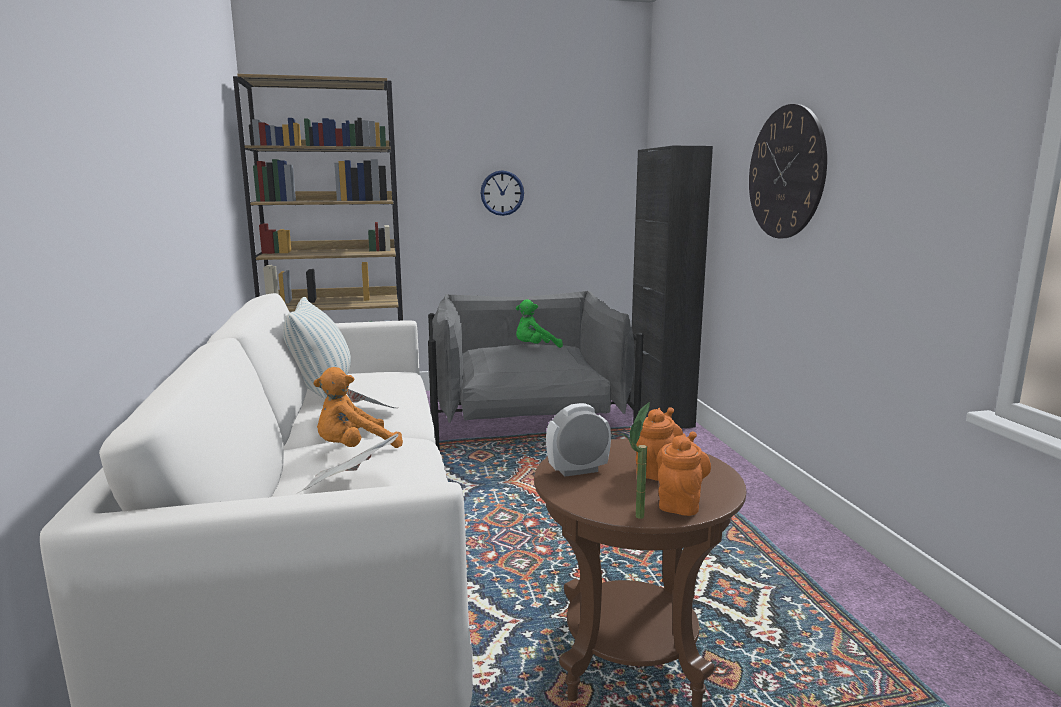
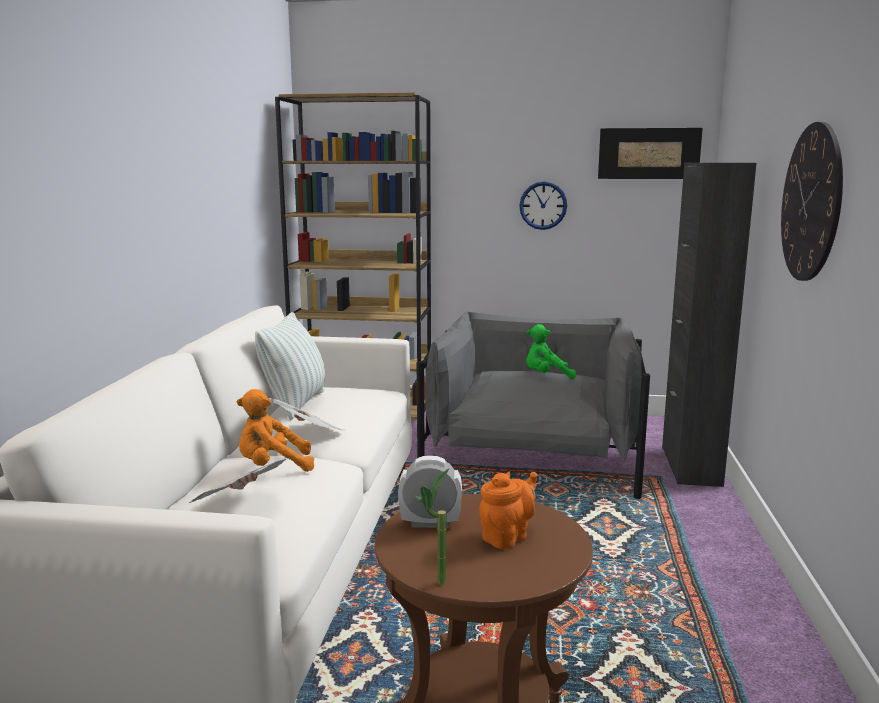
camera: 20 degrees right, 0 degrees up
orange teapot [657,431,711,516] -> none
none -> picture [598,128,703,179]

